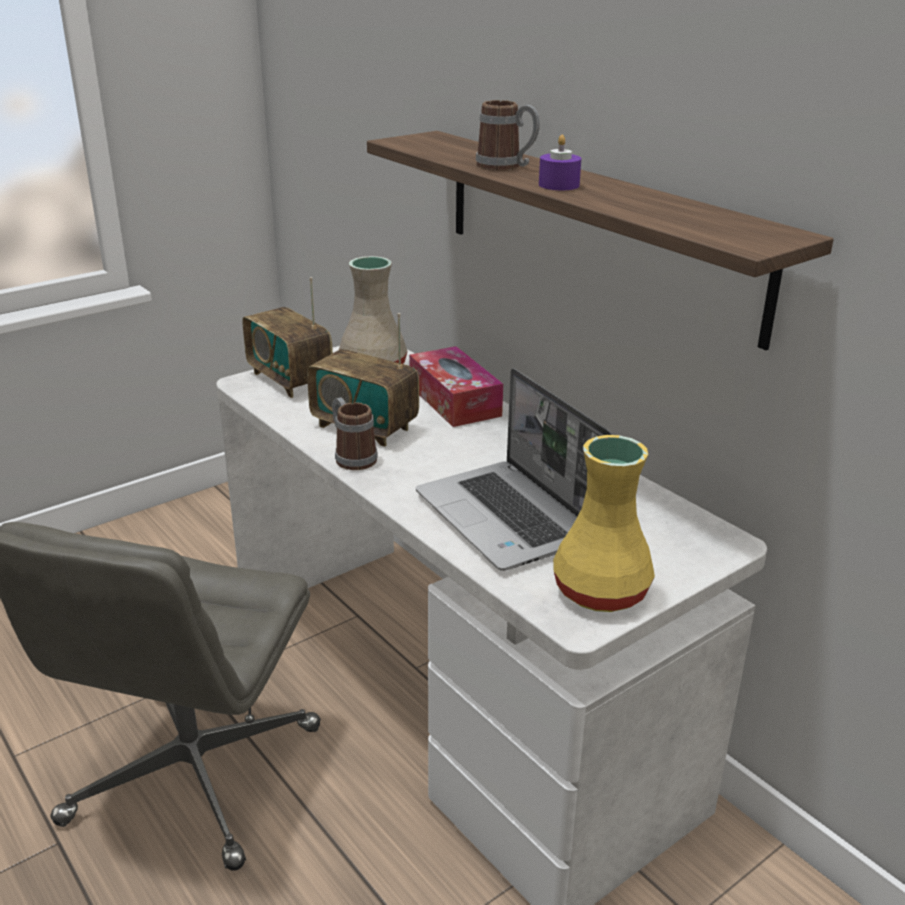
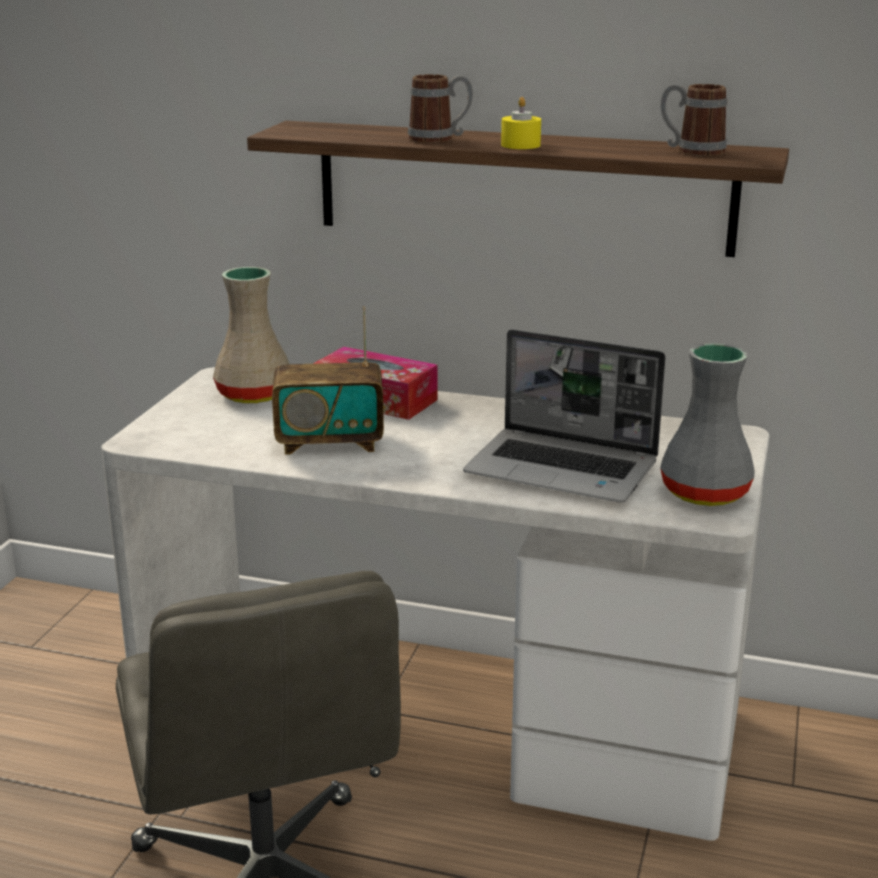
camera: 35 degrees left, 5 degrees down
radio [243,277,333,398] -> none
mug [332,397,378,470] -> mug moved to [660,84,727,156]
purple candle [539,135,581,190] -> yellow candle [501,97,541,149]
yellow vase [553,435,655,612] -> grey vase [660,343,755,506]

